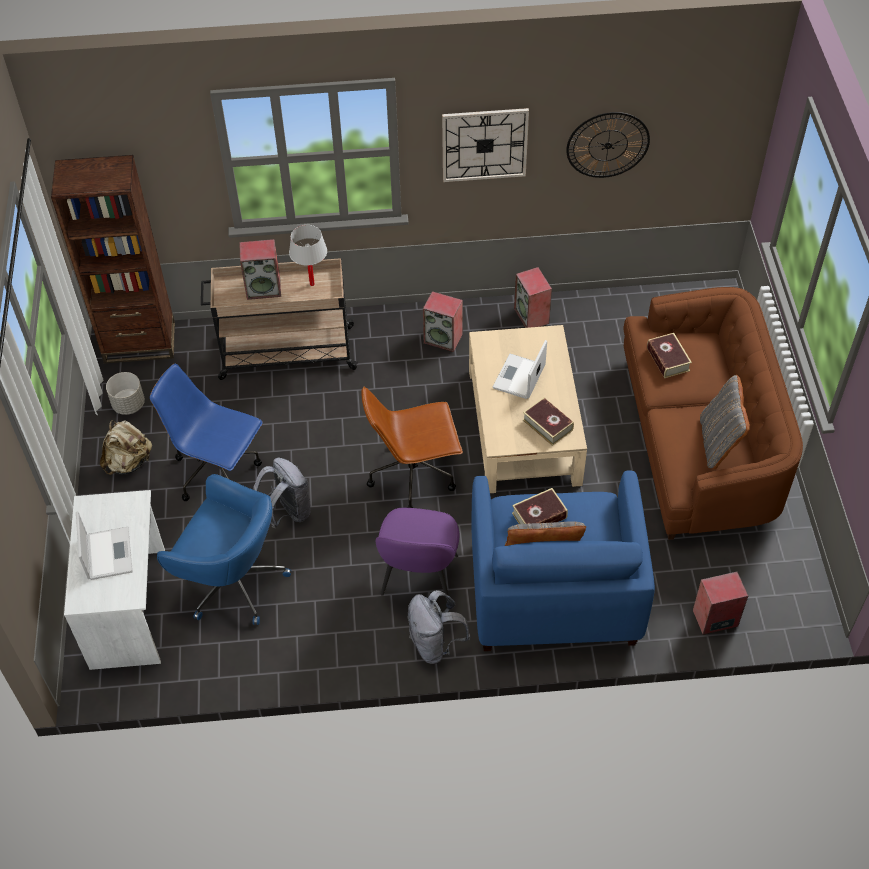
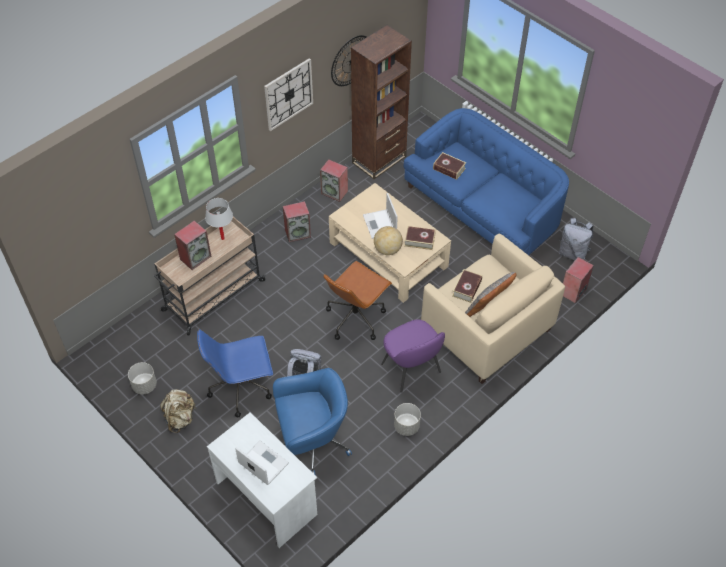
camera: 40 degrees left, 0 degrees up
brown bookcase [51,155,175,364] -> brown bookcase moved to [351,25,412,179]
grey backpack [407,590,470,664] -> grey backpack moved to [559,218,594,260]
blue armchair [471,471,655,651] -> beige armchair [421,234,565,384]
brown sofa [623,287,803,540] -> blue sofa [404,108,569,255]
grey pillow [700,374,750,469] -> none
none -> globe [374,226,403,255]
none -> grey planter [394,403,421,436]

